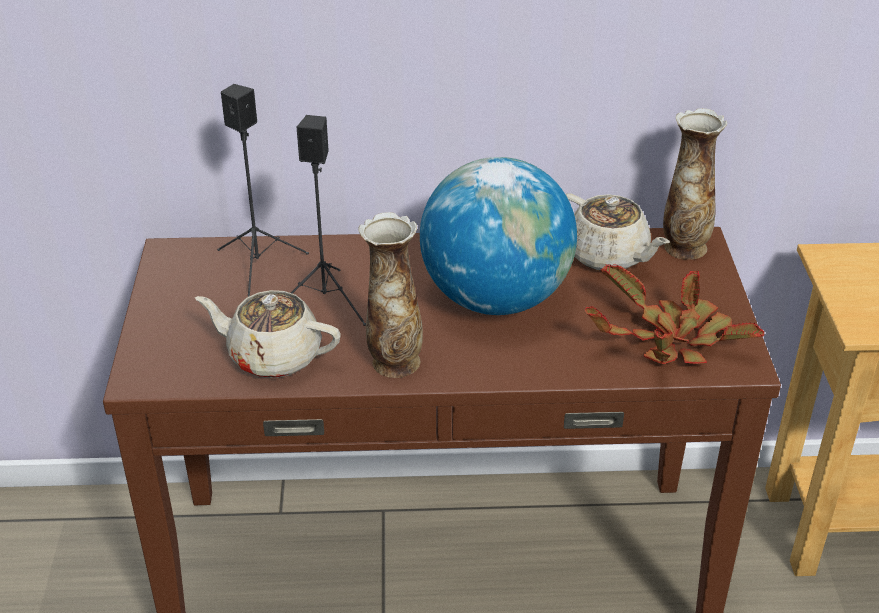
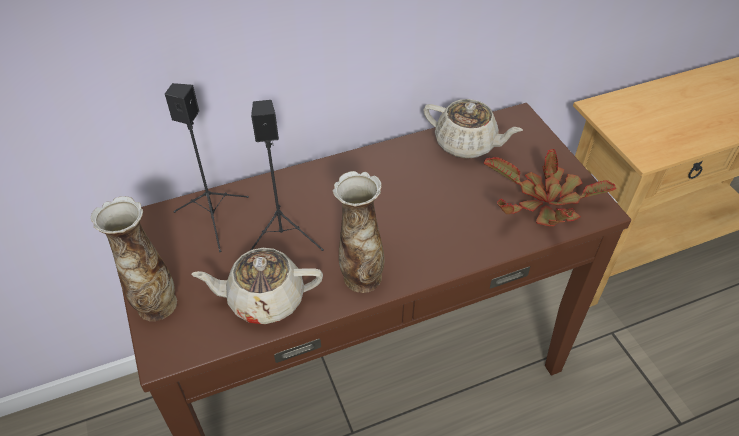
camera: 20 degrees left, 10 degrees up
globe [420,157,577,315] -> none
vase [663,108,727,260] -> vase moved to [91,196,177,321]

